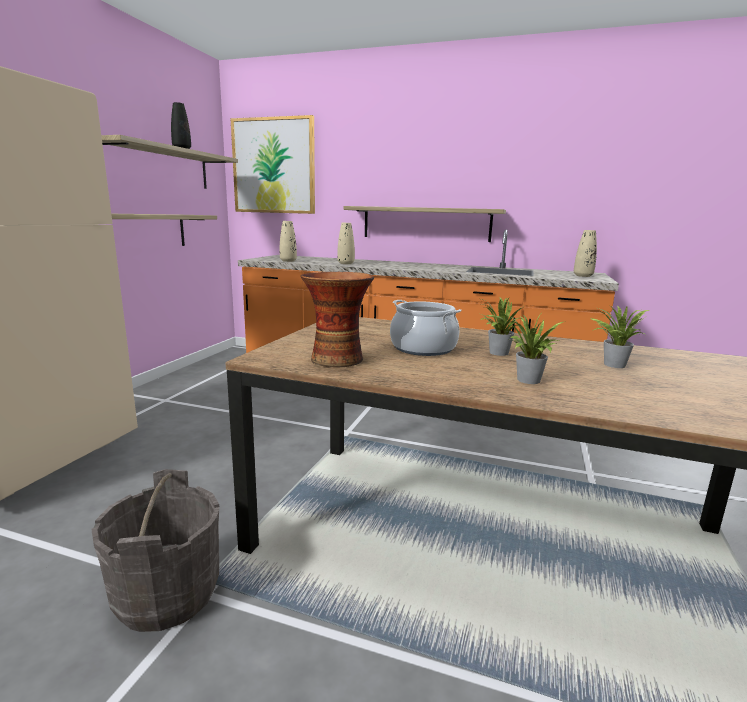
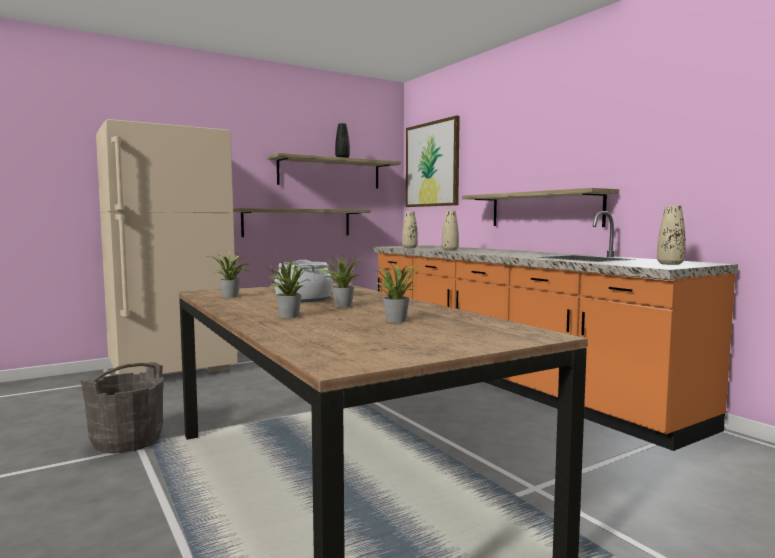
camera: 40 degrees right, 10 degrees down
vase [301,272,374,367] -> potted plant [209,252,249,298]

